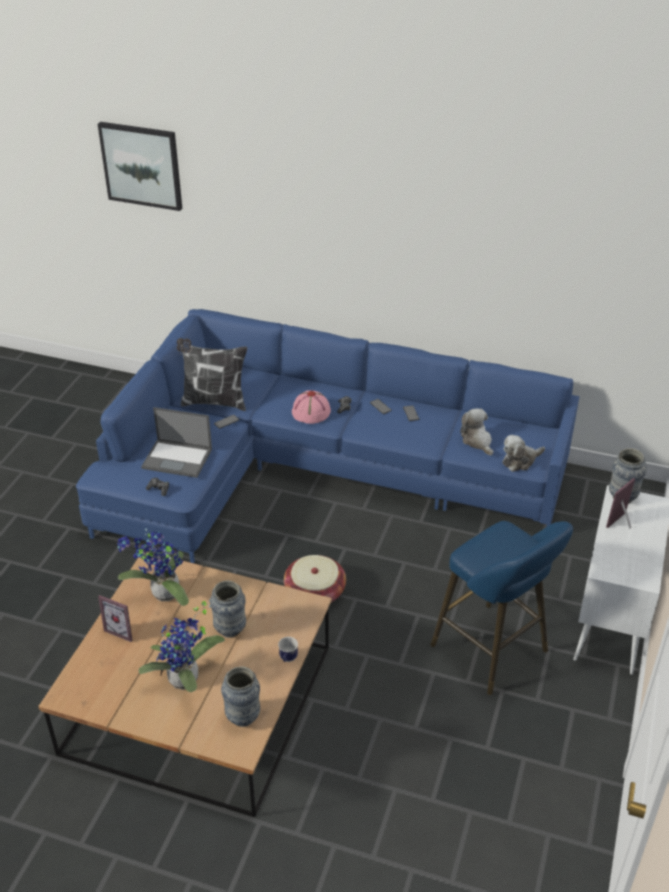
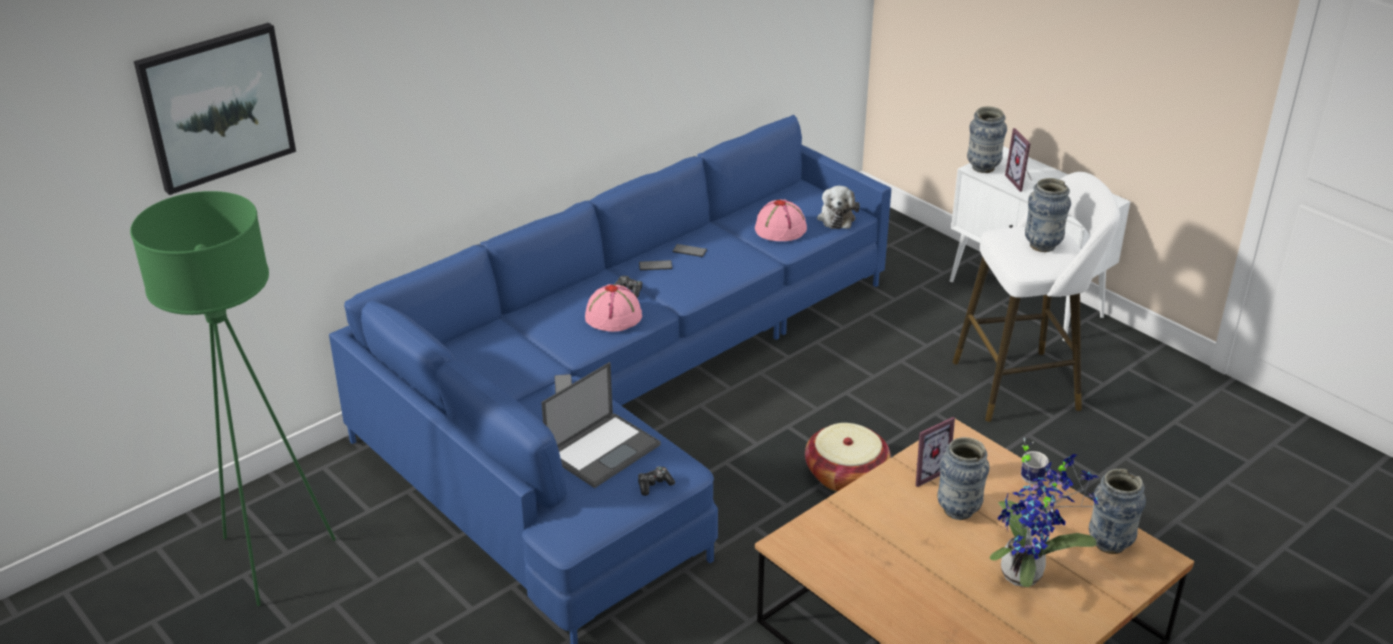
camera: 60 degrees left, 5 degrees down
picture frame [98,595,133,642] -> picture frame moved to [916,417,955,487]
potted plant [117,529,189,606] -> none
pillow [177,338,247,411] -> none
blue stool [430,521,573,695] -> white stool [952,172,1120,422]
plush toy [460,409,493,456] -> pink hat [755,199,807,241]
none -> green floor lamp [130,191,336,606]
none -> vase [1025,178,1071,252]

